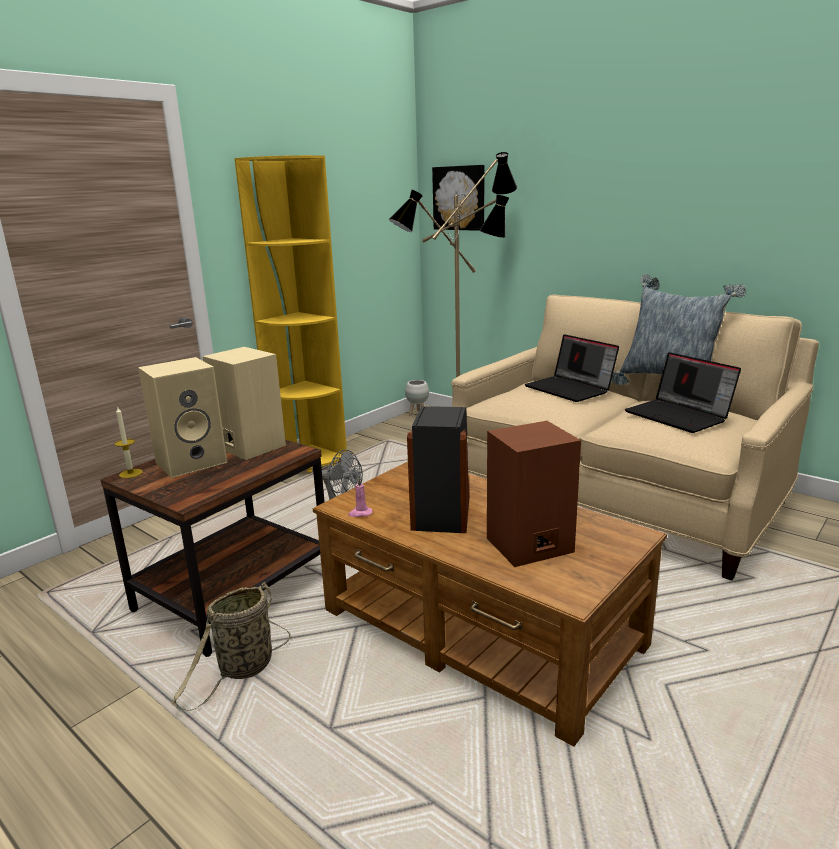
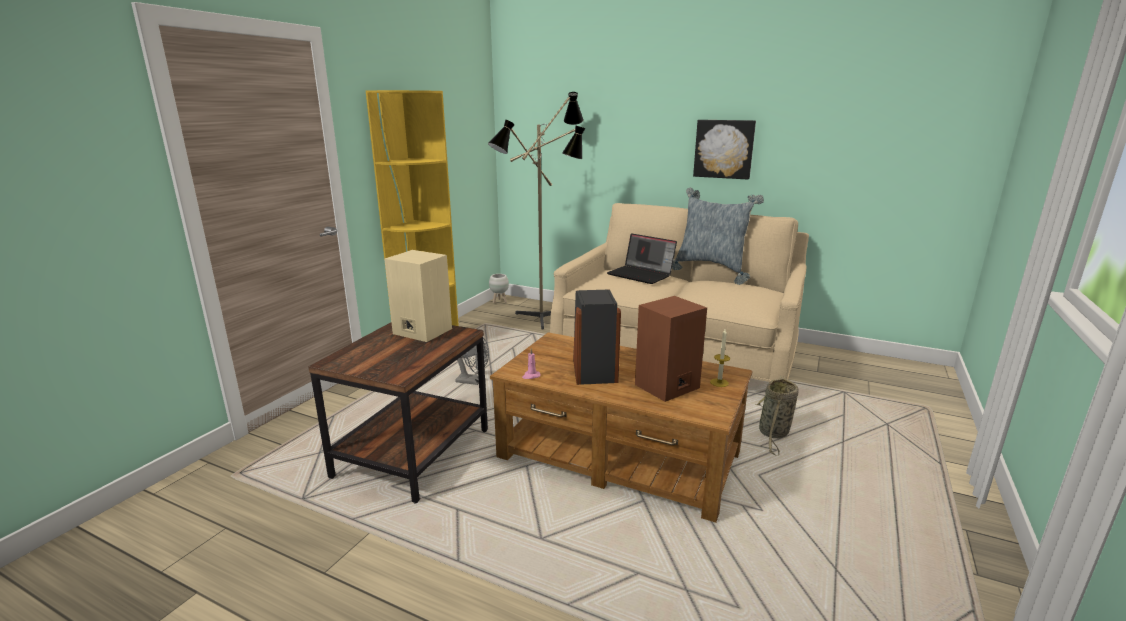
camera: 15 degrees left, 0 degrees up
candle [115,406,143,478] -> candle moved to [710,329,730,387]
beige speaker [138,357,227,478] -> none
basket [171,582,290,711] -> basket moved to [755,376,799,456]
picture [432,165,485,231] -> picture moved to [693,120,756,180]
laptop [625,352,741,433] -> none

